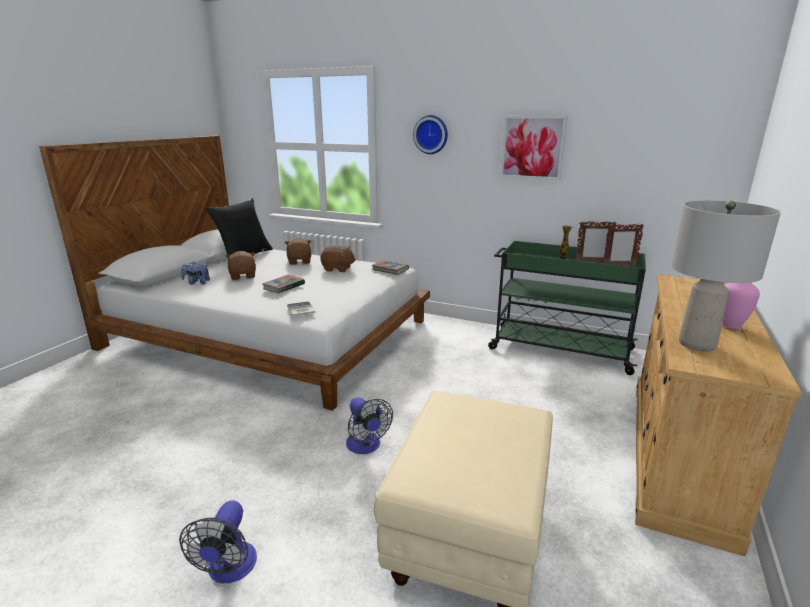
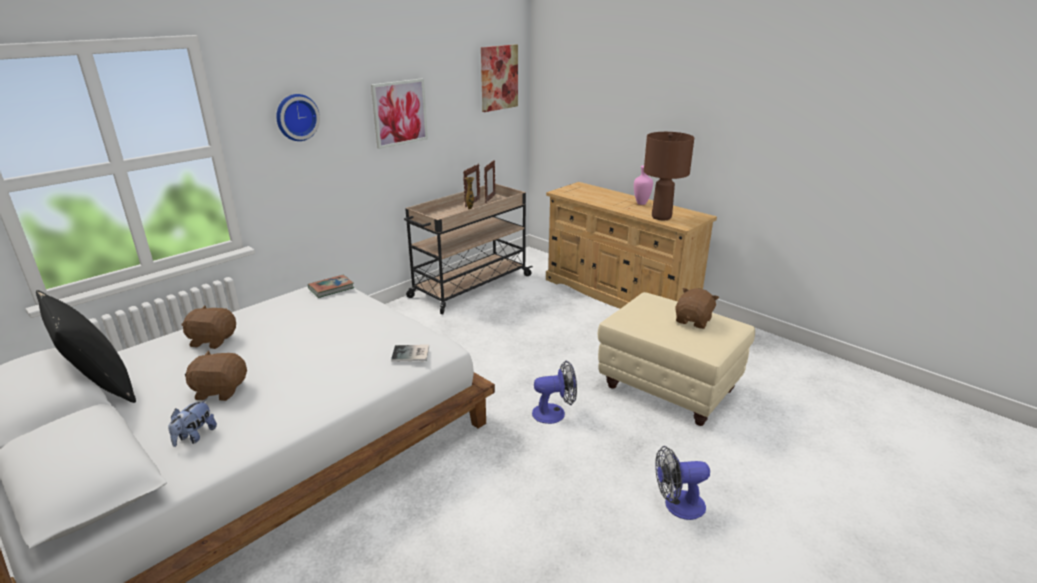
camera: 70 degrees left, 5 degrees up
fan [179,500,257,583] -> fan turned 150 degrees clockwise [655,446,710,520]
book [262,274,305,293] -> none
brown plush toy [320,245,356,272] -> brown plush toy moved to [675,288,719,329]
green cart [488,241,646,375] -> beige cart [404,184,533,314]
grey table lamp [671,201,781,352] -> brown table lamp [644,132,694,220]
none -> picture [481,44,518,112]

